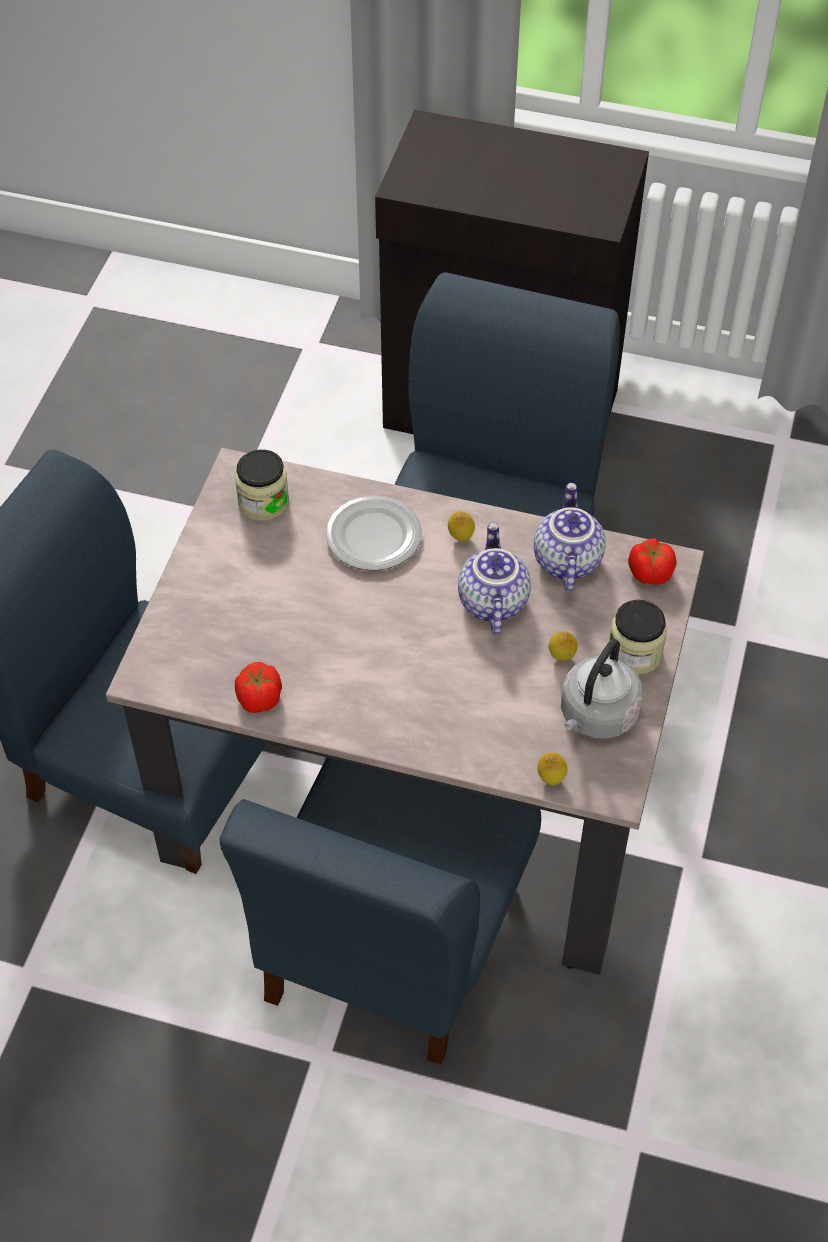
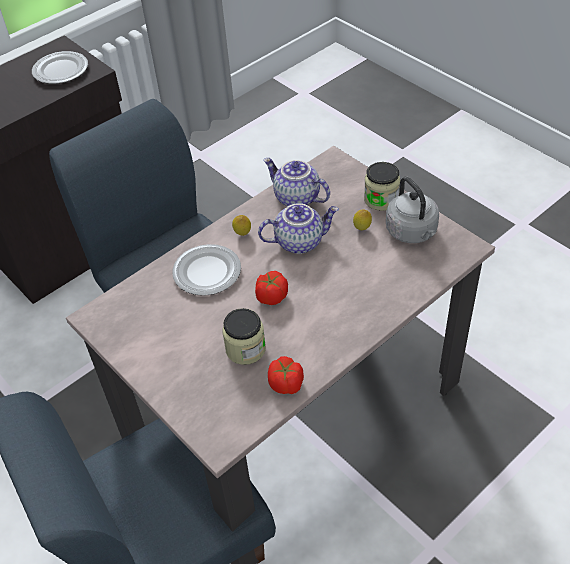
camera: 55 degrees left, 5 degrees down
blue chair [219,757,541,1065] -> none
jar [235,449,289,521] -> jar moved to [222,308,266,365]
teapot [458,522,531,634] -> teapot turned 135 degrees clockwise [258,203,339,254]
lemon [538,752,567,785] -> none
tomato [628,538,677,585] -> tomato moved to [255,271,288,305]
none -> plate [32,51,88,84]

